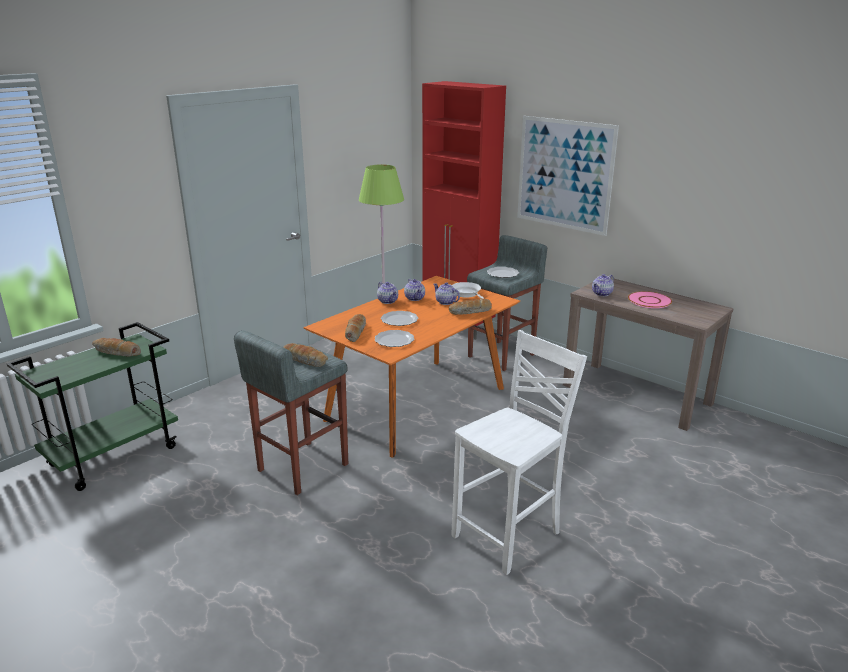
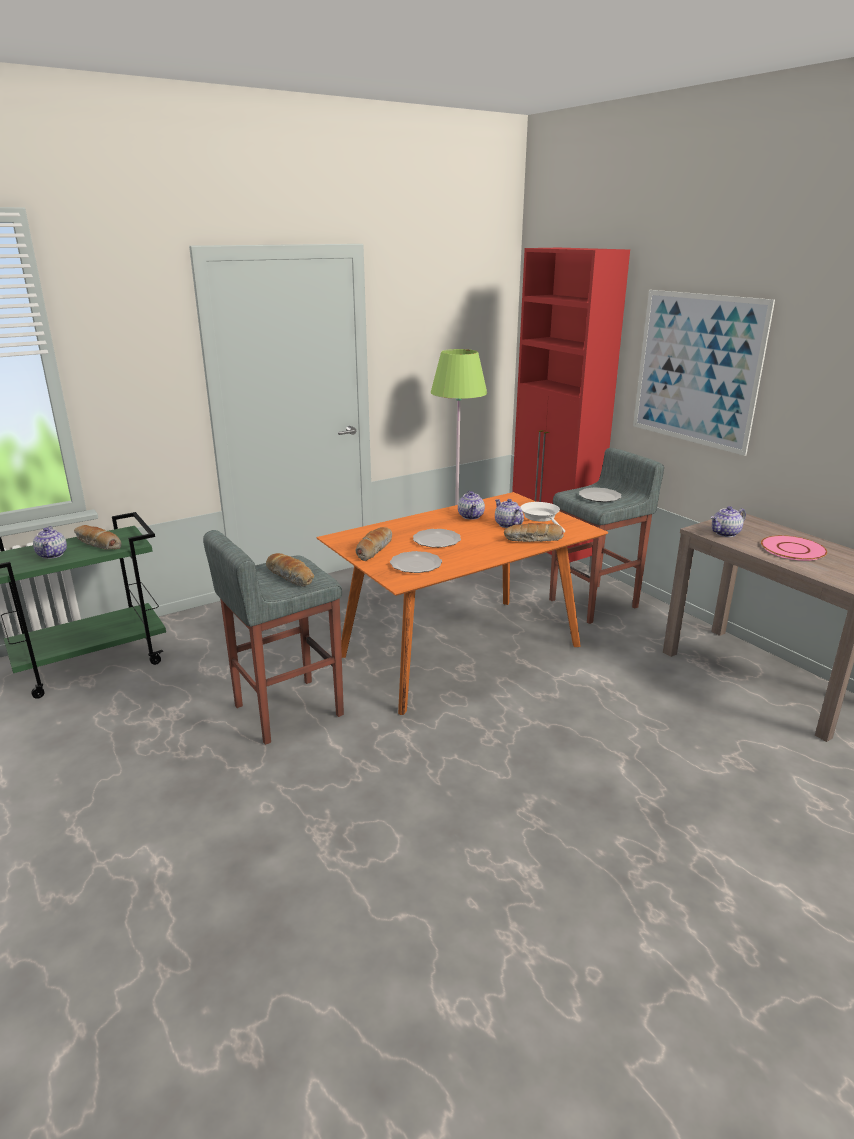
camera: 15 degrees right, 0 degrees up
teapot [377,282,398,304] -> teapot moved to [33,526,67,559]
white chair [452,330,587,575] -> none

